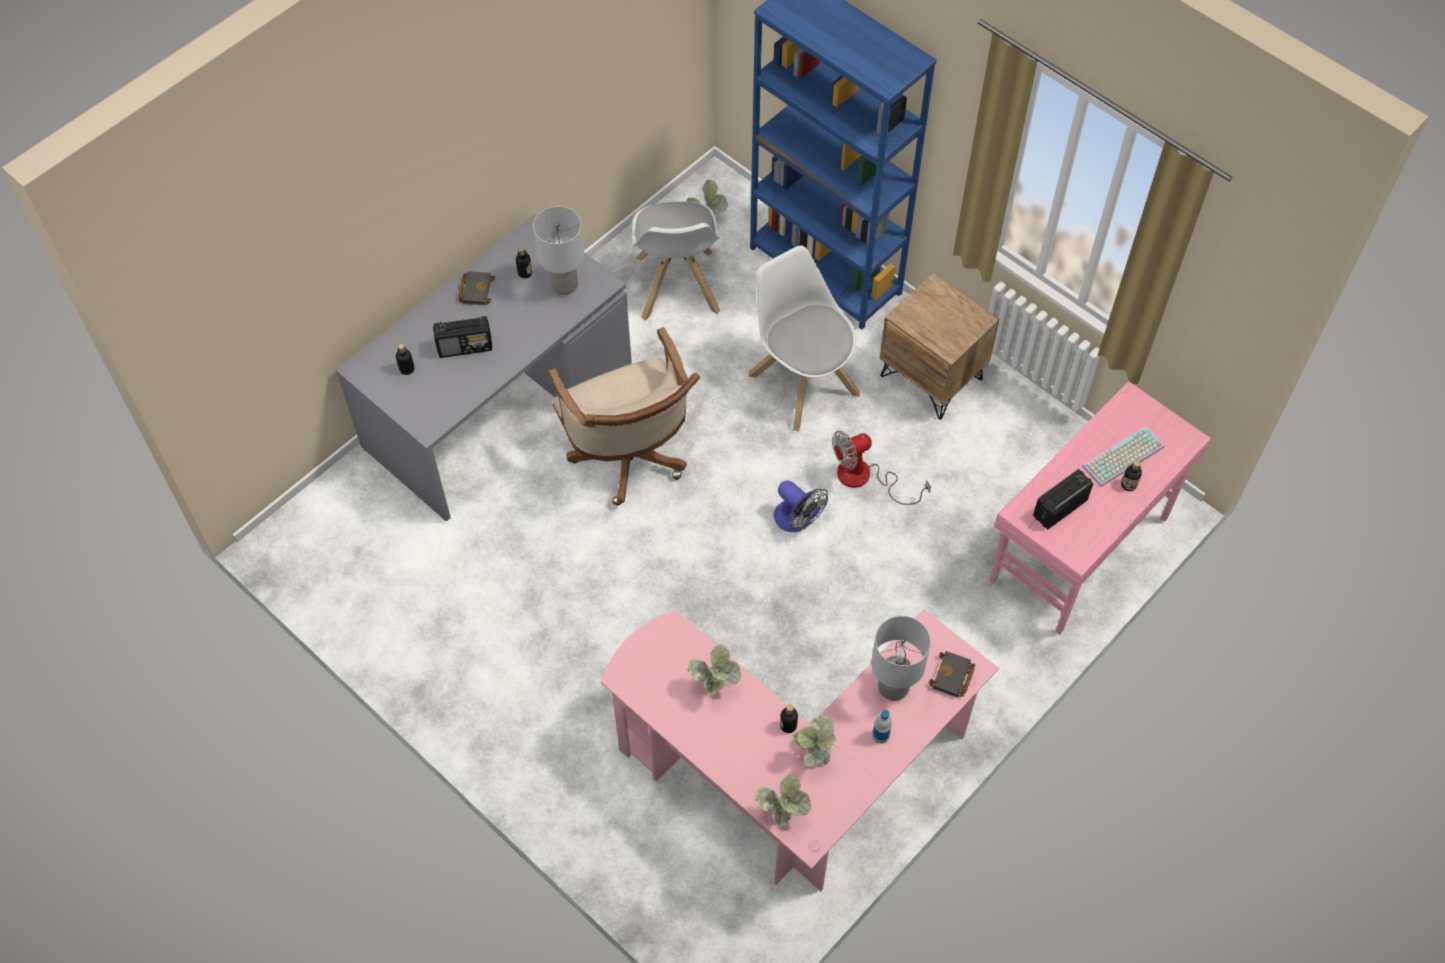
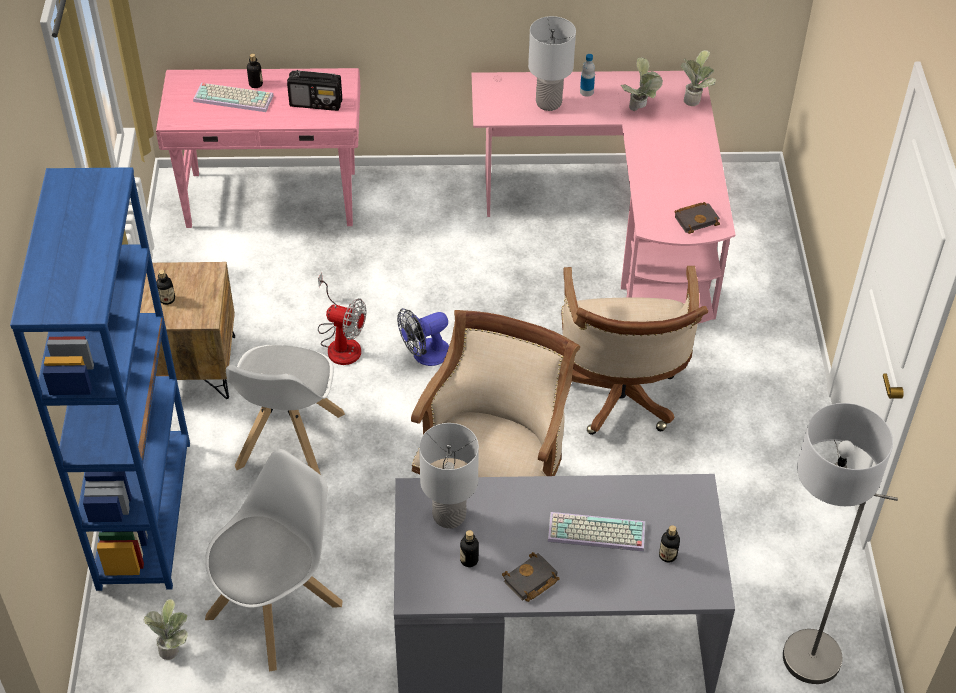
camera: 135 degrees left, 10 degrees down
radio [433,316,492,358] -> keyboard [547,512,646,551]
potted plant [687,644,741,696] -> none
fan [774,480,828,532] -> fan turned 120 degrees counterclockwise [397,308,449,366]
bottle [780,705,798,733] -> bottle moved to [156,270,175,305]
black book [929,651,975,698] -> black book moved to [675,202,720,234]
none -> office chair [561,266,708,435]
none -> grey floor lamp [783,403,898,684]

